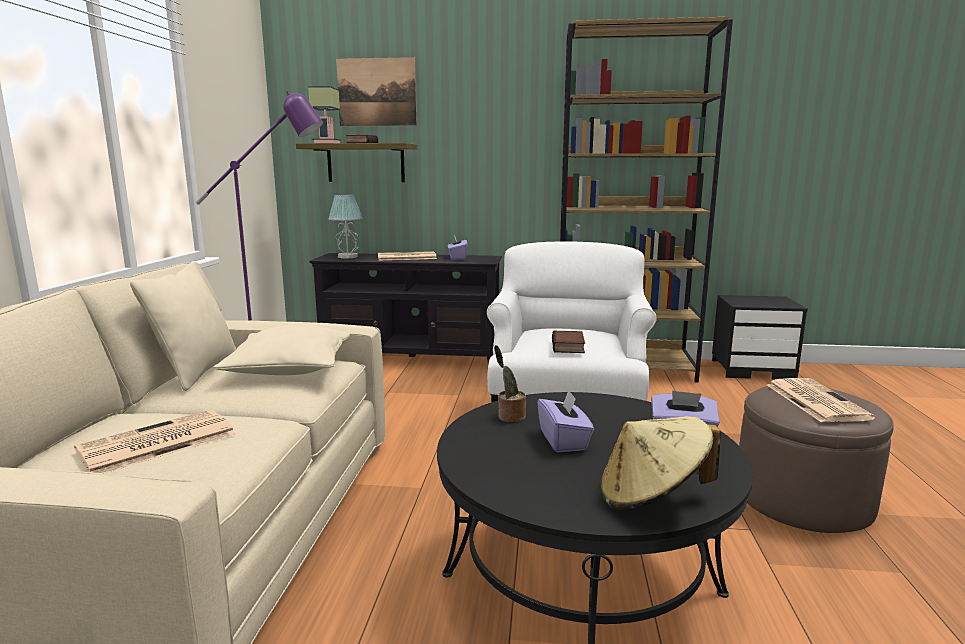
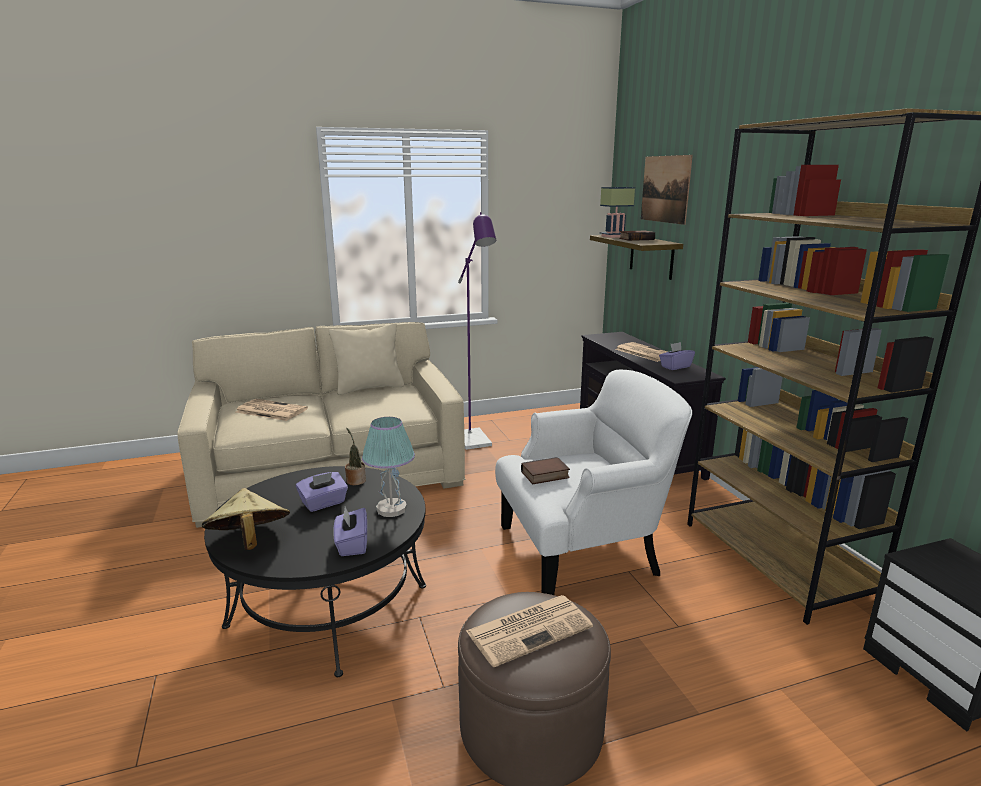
camera: 65 degrees right, 5 degrees up
beige pillow [214,325,350,375] -> none
table lamp [329,194,363,258] -> table lamp moved to [362,417,415,517]

